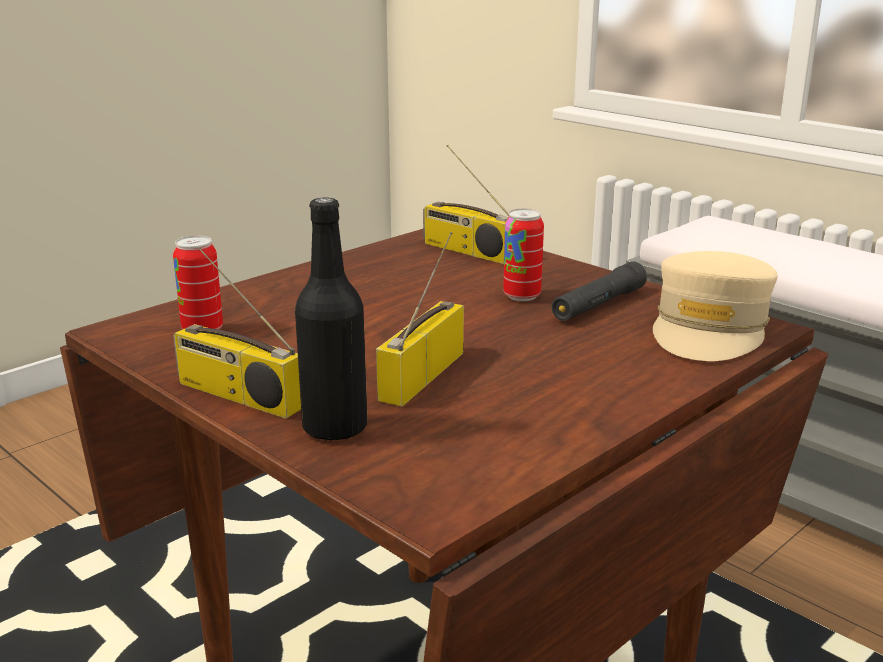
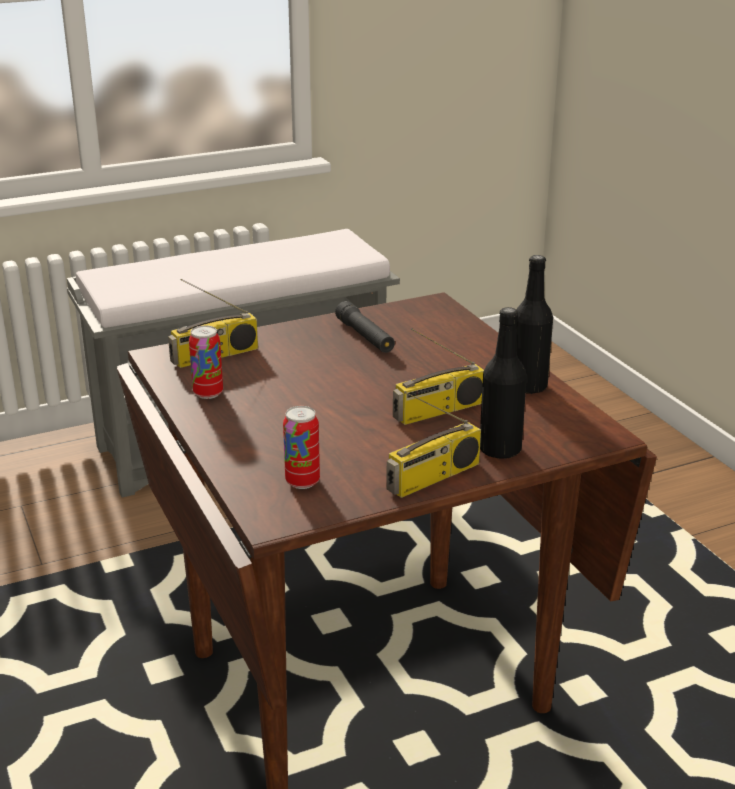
camera: 70 degrees left, 5 degrees up
radio [376,232,464,407] -> radio turned 75 degrees counterclockwise [393,328,484,425]
can [503,208,544,301] -> can moved to [189,325,223,399]
beige cap [653,251,778,361] -> none
none -> black bottle [516,255,553,395]

